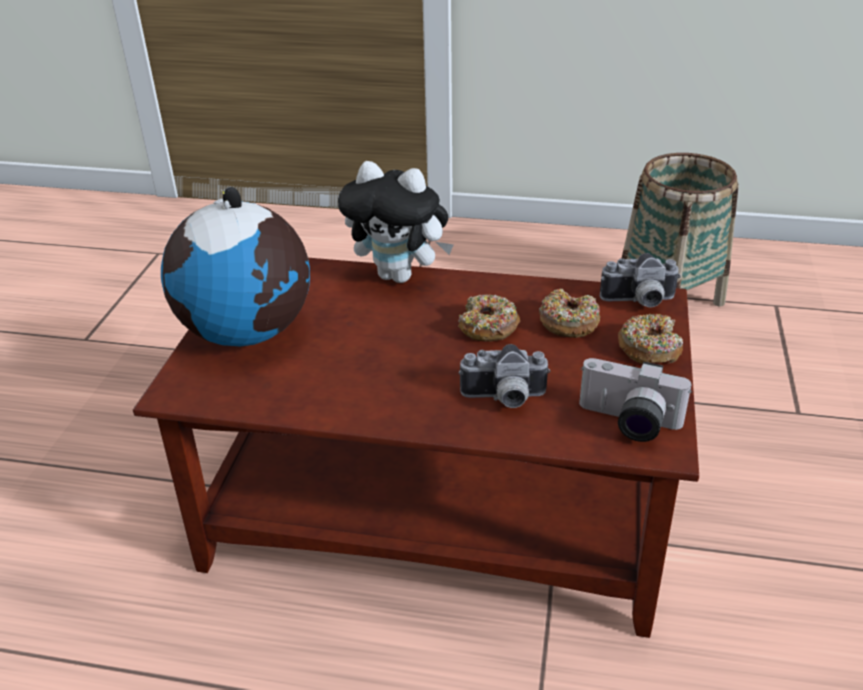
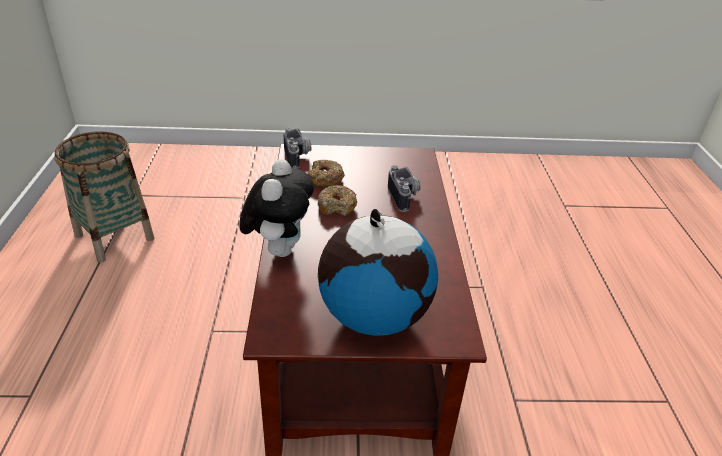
camera: 105 degrees left, 0 degrees up
camera [579,358,692,442] -> none
donut [618,314,683,364] -> none

